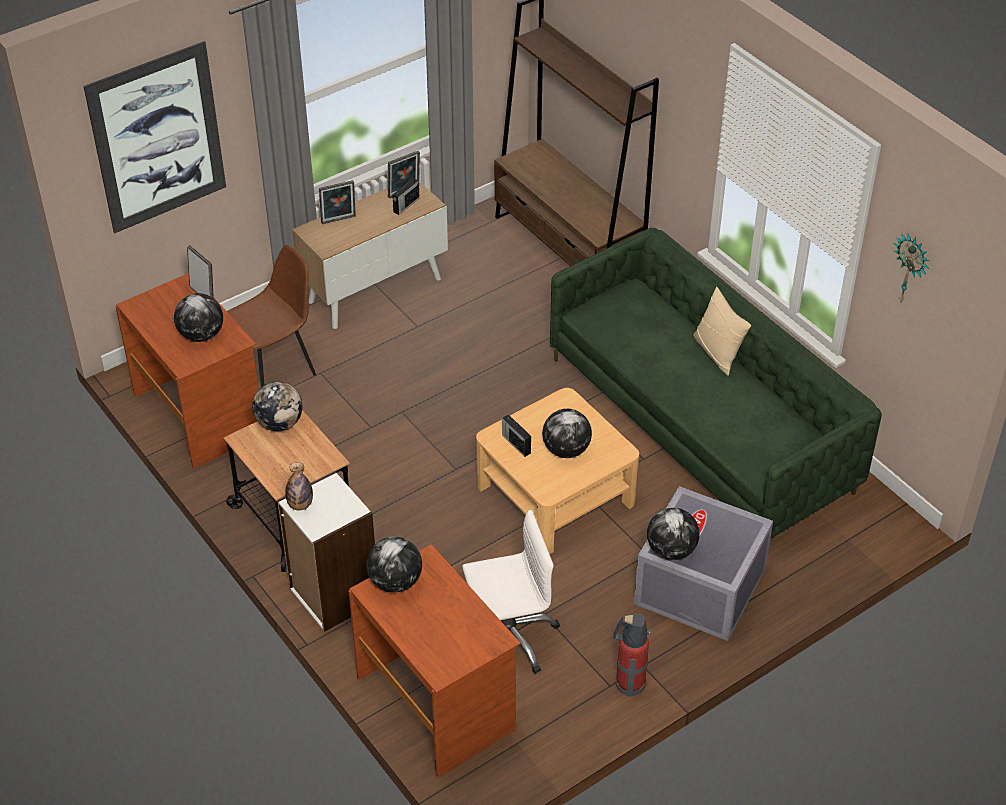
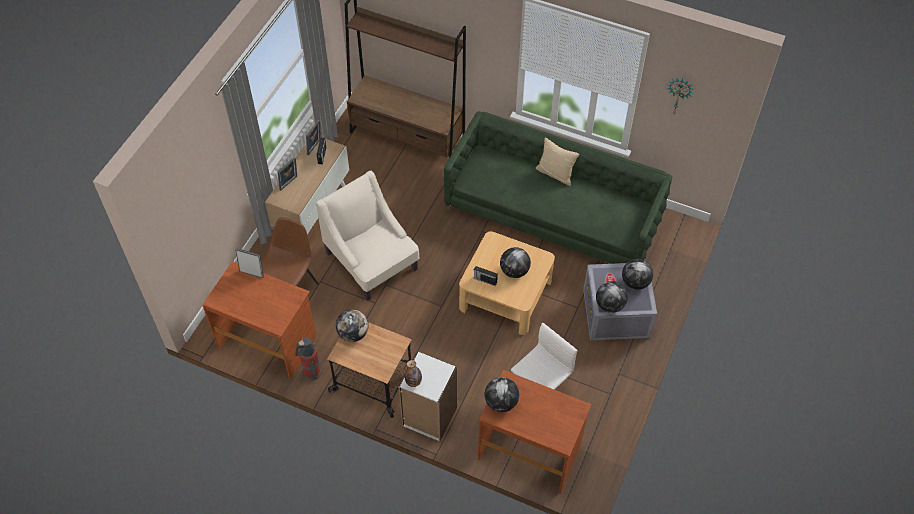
camera: 30 degrees left, 10 degrees up
picture [83,41,226,233] -> none
globe [174,293,223,342] -> globe moved to [622,259,653,290]
fire extinguisher [613,614,650,697] -> fire extinguisher moved to [295,337,321,380]
none -> beige armchair [316,171,420,301]

